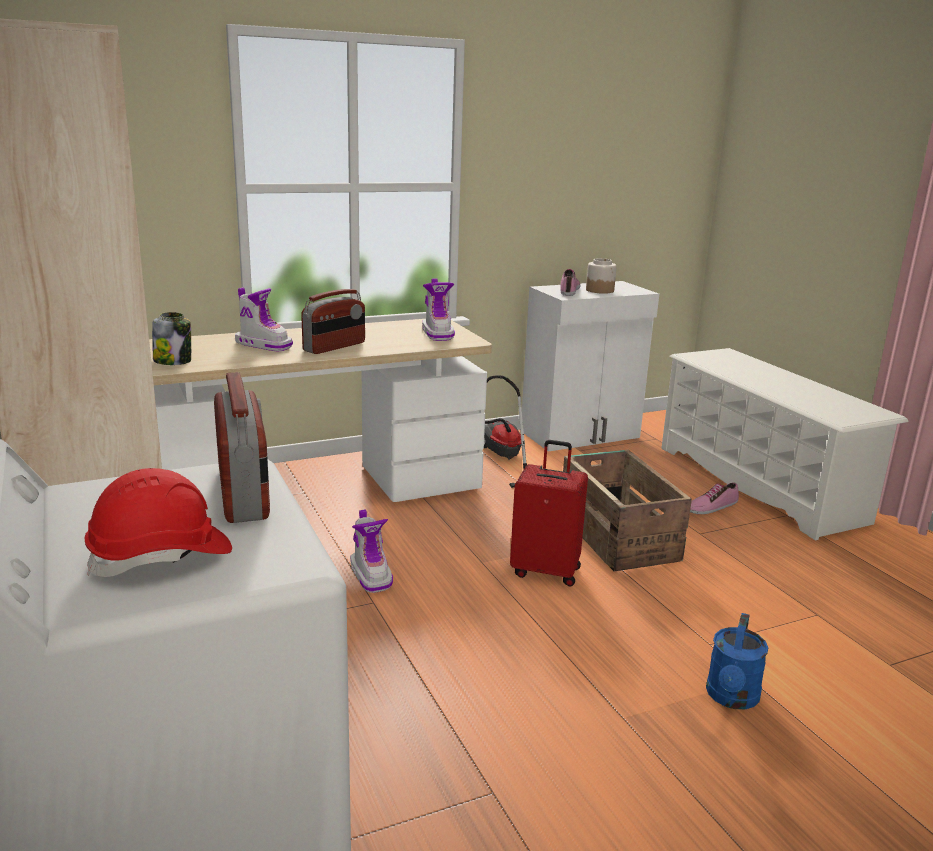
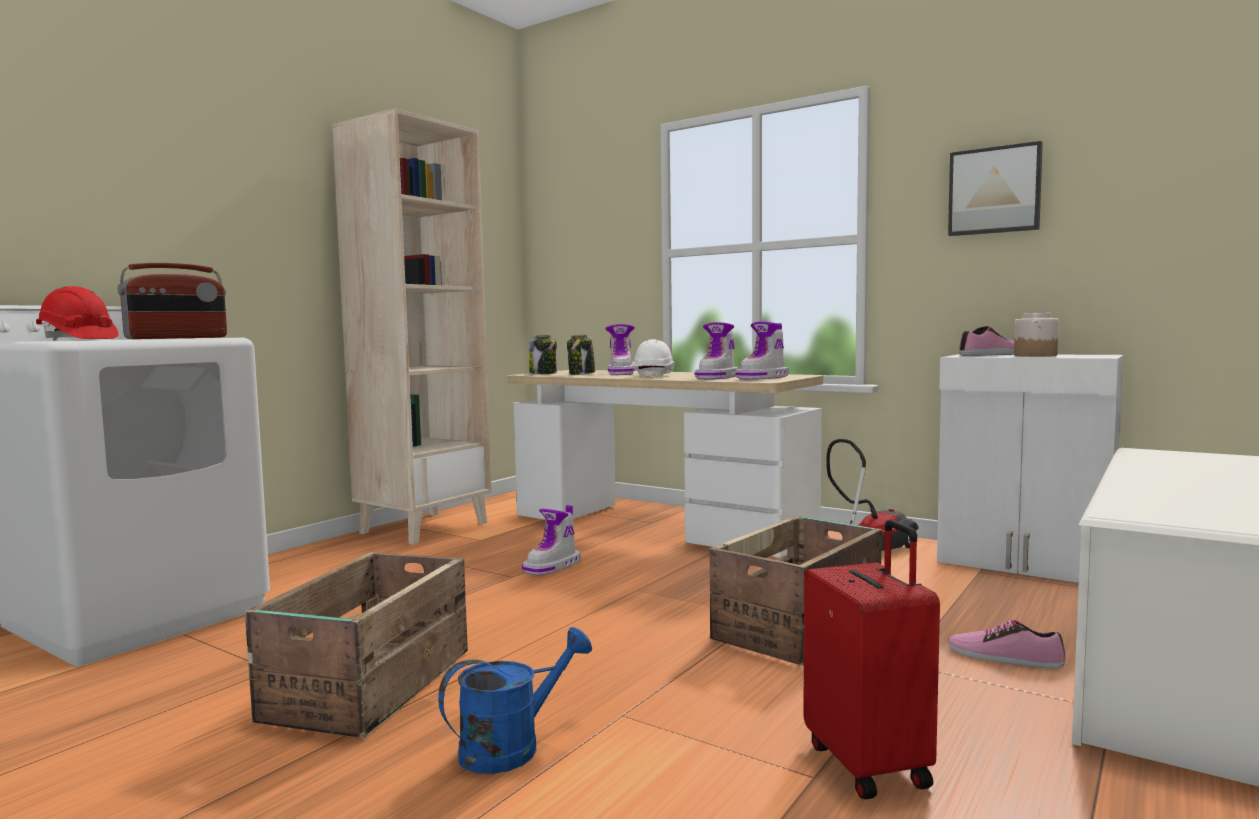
camera: 60 degrees right, 15 degrees down
radio [301,289,365,354] -> white hard hat [632,339,675,378]
red suitcase [510,440,588,587] -> red suitcase moved to [803,520,940,799]
blue watering can [706,613,768,709] -> blue watering can turned 150 degrees clockwise [438,627,592,774]
none -> crate [245,552,468,738]
none -> jar [567,335,595,375]
none -> boot [694,322,738,379]
none -> picture [948,141,1043,236]

